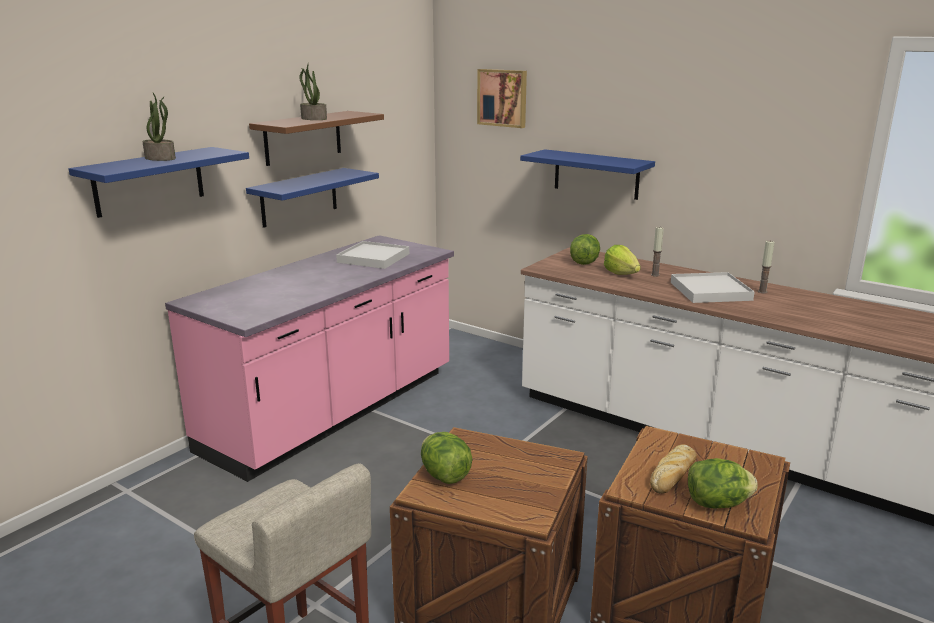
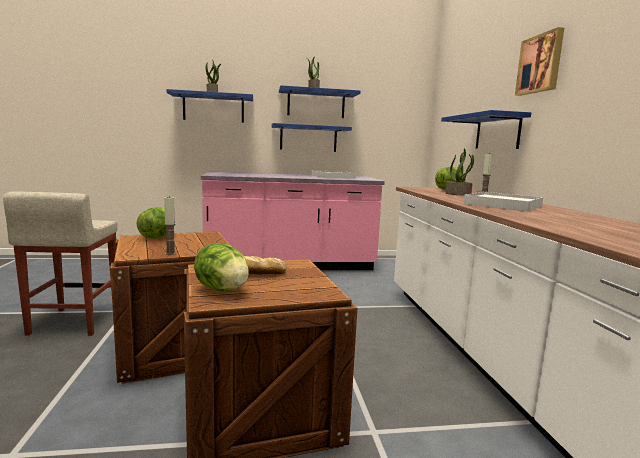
camera: 45 degrees right, 10 degrees down
brown shelf [249,111,384,166] -> blue shelf [279,85,361,118]
picture [477,69,527,128] -> picture moved to [515,27,564,96]
lettuce [604,245,641,275] -> potted plant [446,148,474,196]
candle [758,241,775,293] -> candle moved to [164,196,176,255]

